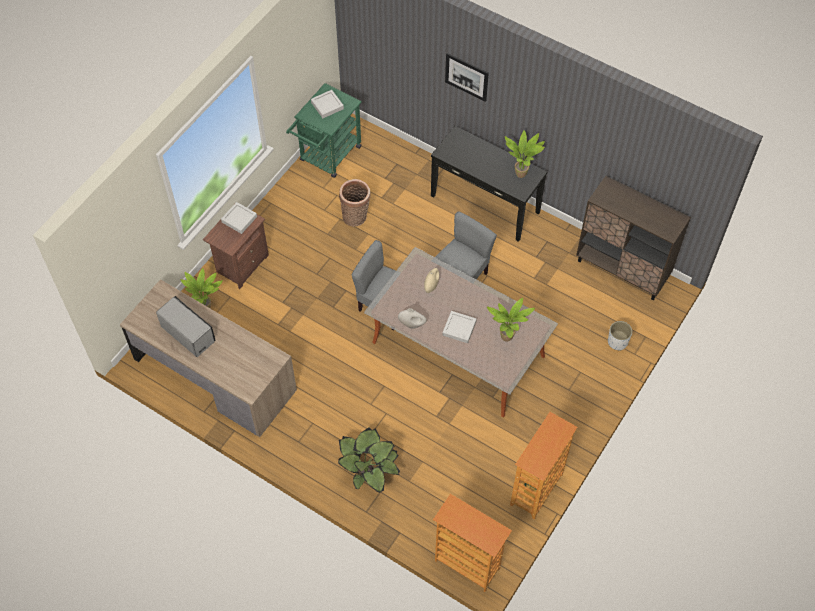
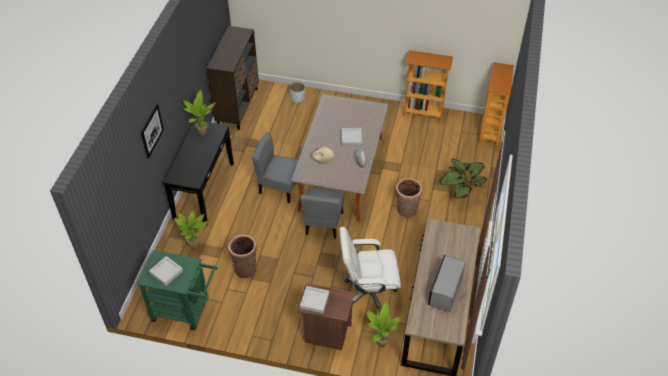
camera: 110 degrees left, 10 degrees down
potted plant [487,298,535,342] -> potted plant moved to [174,210,209,249]
none -> white office chair [339,227,401,311]
none -> basket [396,178,422,218]

